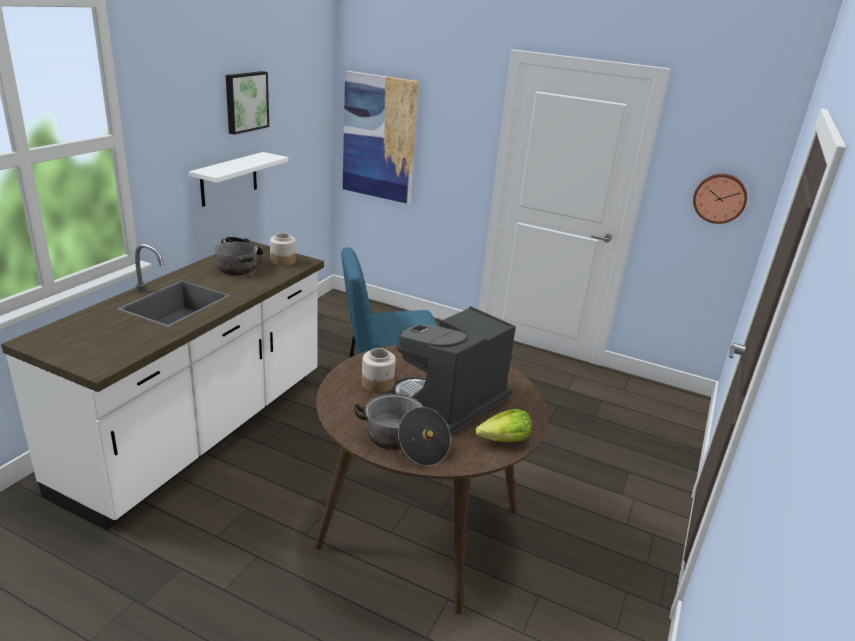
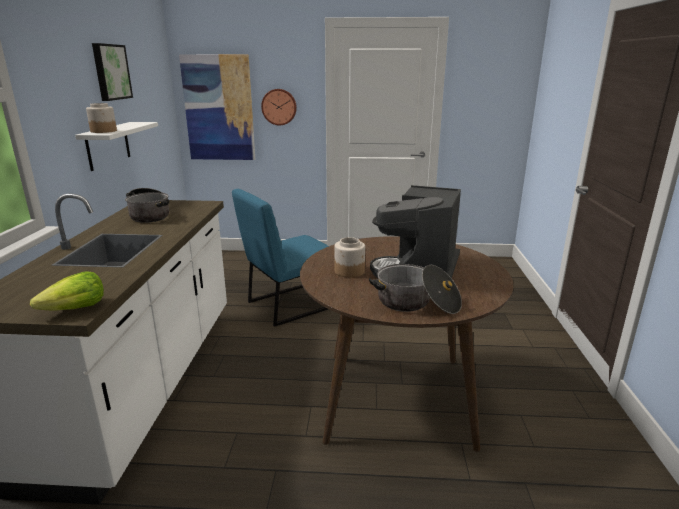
camera: 20 degrees left, 5 degrees down
jar [270,233,296,266] -> jar moved to [86,103,117,133]
lettuce [475,409,531,442] -> lettuce moved to [30,271,104,311]
wall clock [693,174,747,224] -> wall clock moved to [261,89,297,125]

